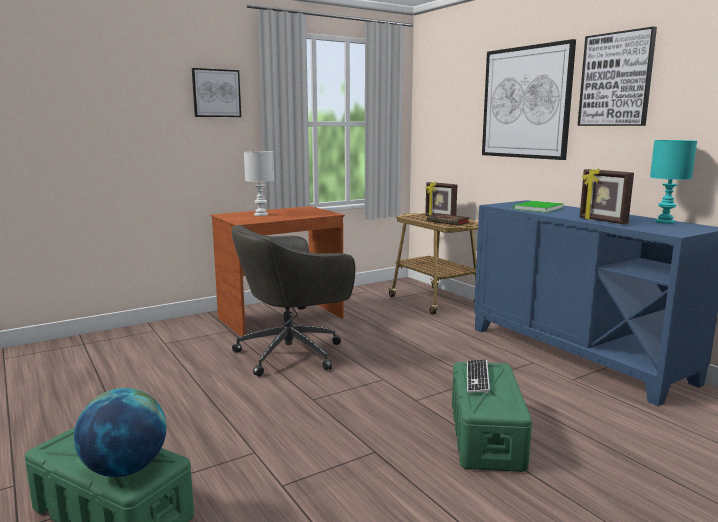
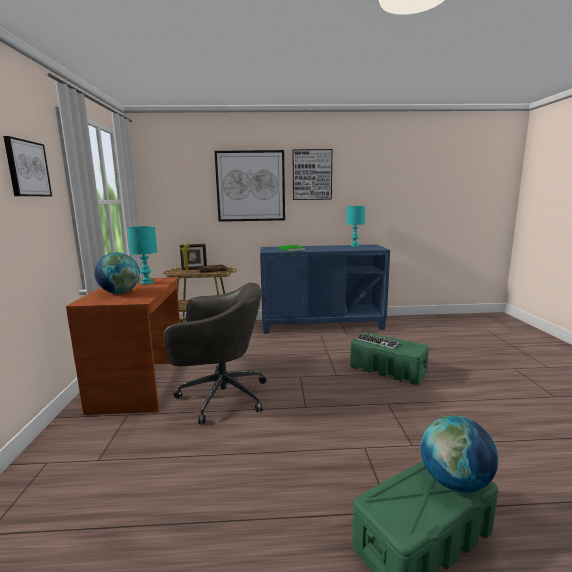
camera: 60 degrees left, 0 degrees up
grey office chair [232,225,355,376] -> grey office chair turned 90 degrees counterclockwise [164,283,267,424]
white table lamp [244,151,274,216] -> globe [94,252,140,294]
picture frame [580,168,634,224] -> none
none -> turquoise table lamp [127,226,157,284]

